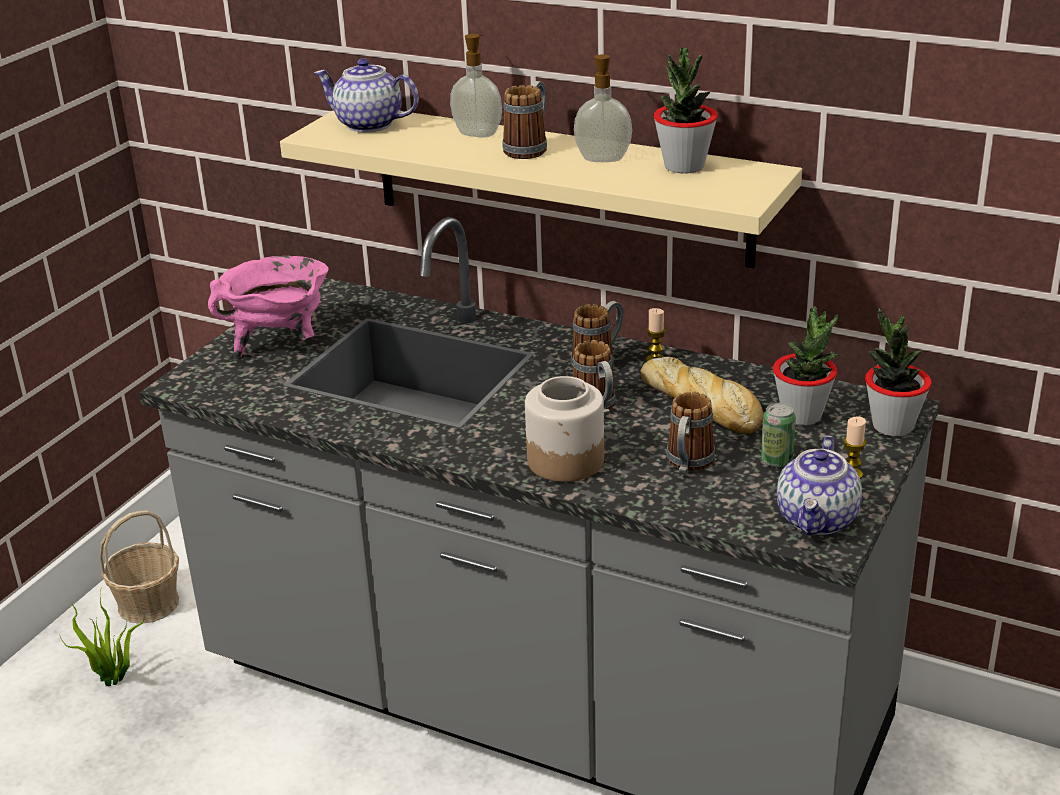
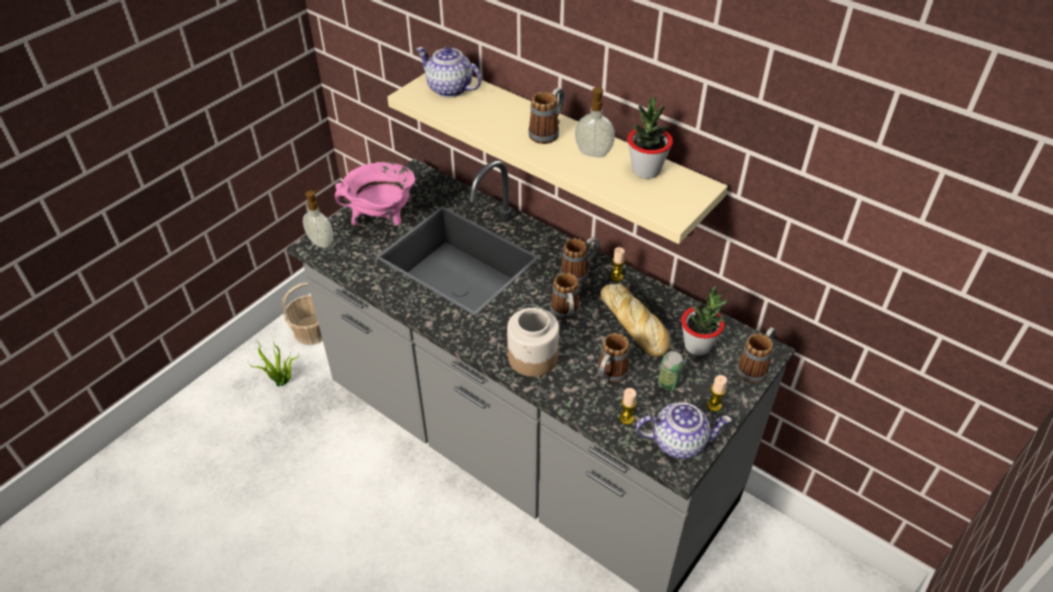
camera: 10 degrees right, 15 degrees up
soap dispenser [450,34,502,137] -> soap dispenser moved to [303,189,333,248]
teapot [777,435,862,535] -> teapot turned 120 degrees counterclockwise [636,402,731,459]
potted plant [865,308,932,436] -> mug [736,327,776,383]
none -> candle [620,388,637,425]

